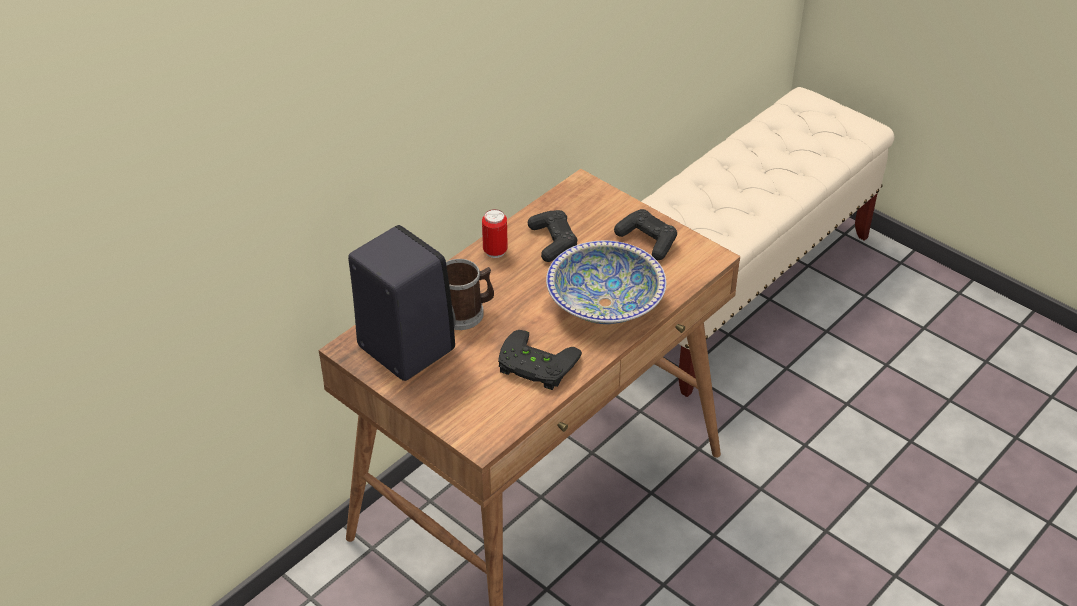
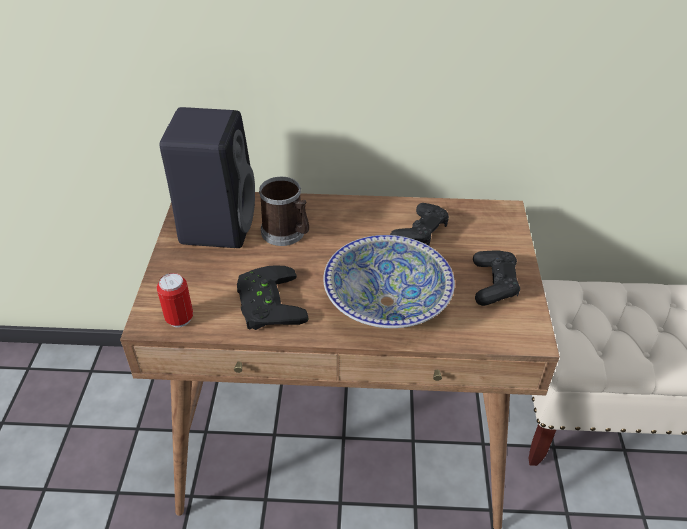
camera: 50 degrees right, 0 degrees up
can [482,209,508,258] -> can moved to [157,273,193,327]

